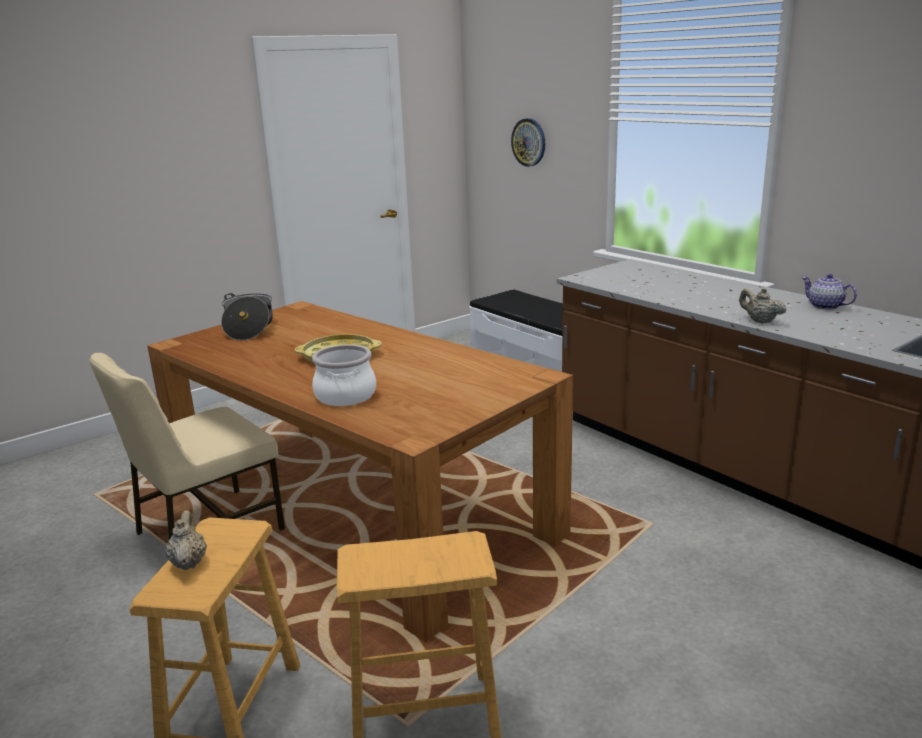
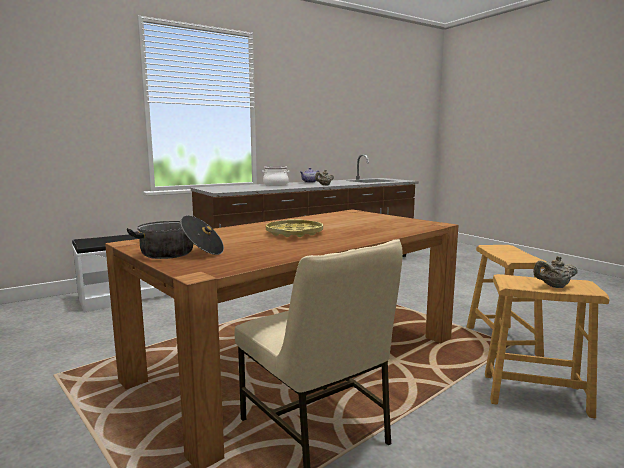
camera: 85 degrees left, 10 degrees down
cooking pot [312,344,376,406] -> cooking pot moved to [262,166,289,186]
wall clock [511,118,545,167] -> none

